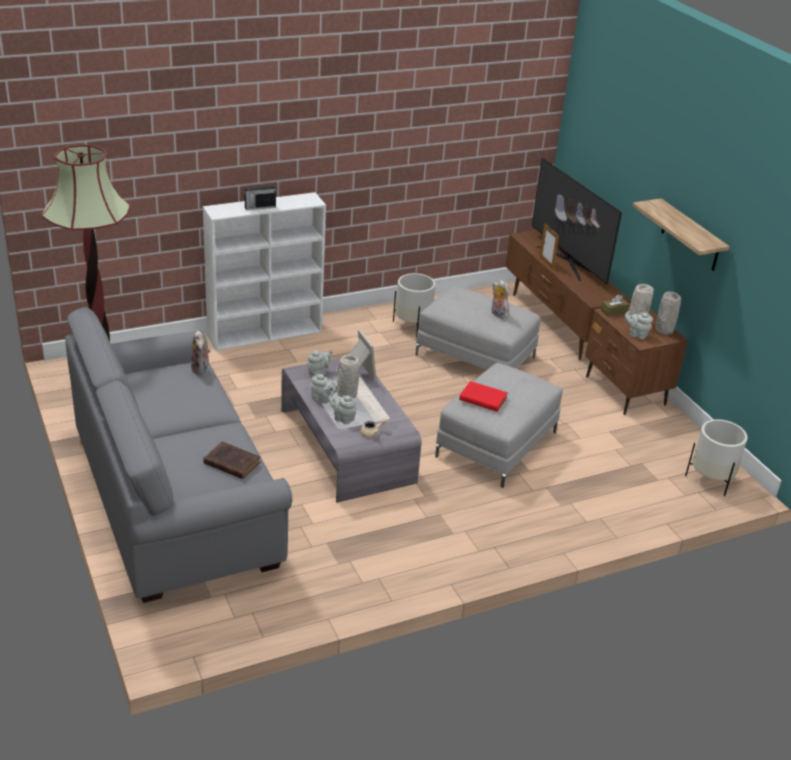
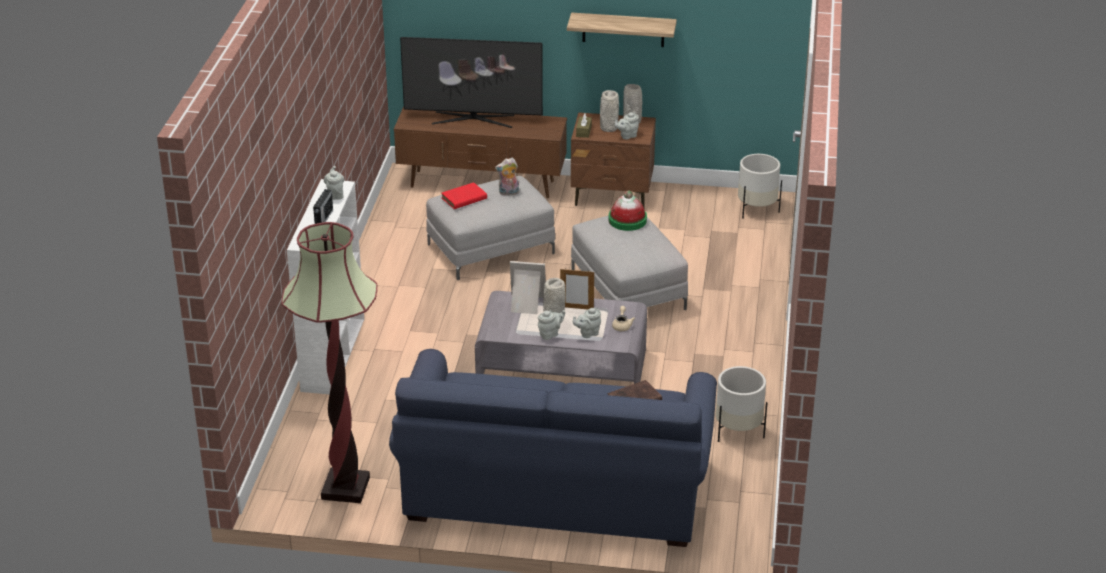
camera: 55 degrees left, 0 degrees up
grey sofa [65,307,292,603] -> blue sofa [389,349,717,547]
plush toy [191,330,210,375] -> none
grey teapot [307,350,332,377] -> grey teapot moved to [324,166,345,200]
white planter [393,273,436,338] -> white planter moved to [716,366,768,442]
red book [459,381,508,412] -> red book moved to [441,182,487,209]
picture frame [539,224,559,270] -> picture frame moved to [560,268,594,309]
none -> hat [609,190,647,231]

